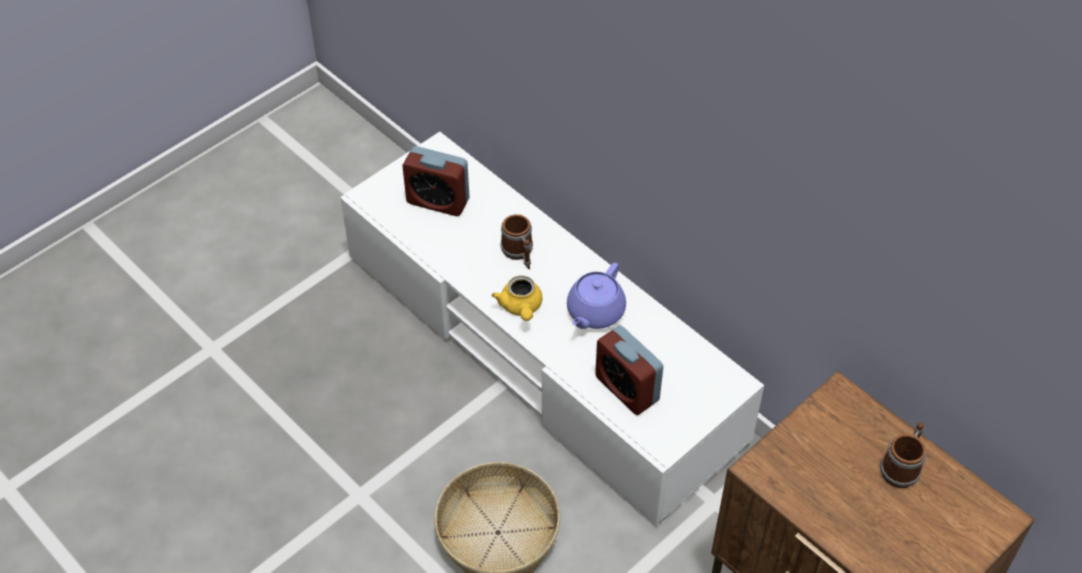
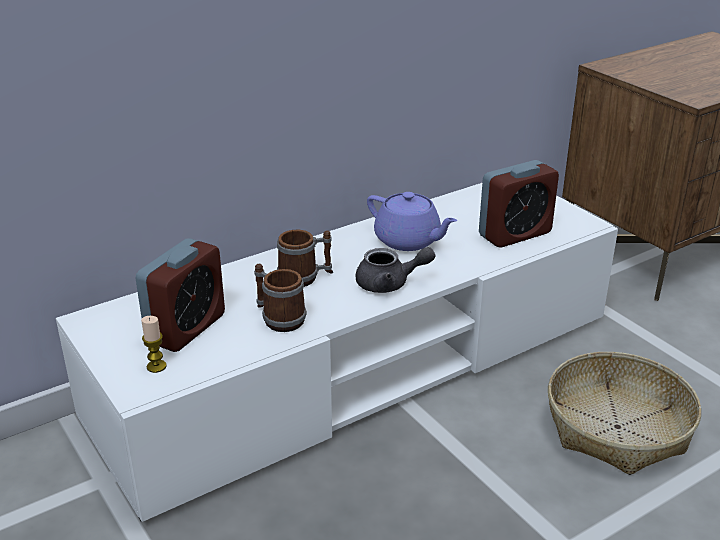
camera: 80 degrees left, 20 degrees down
yellow teapot [492,275,542,321] -> grey teapot [355,247,435,293]
mug [880,422,927,488] -> mug moved to [254,264,307,332]
none -> candle [141,316,167,373]

